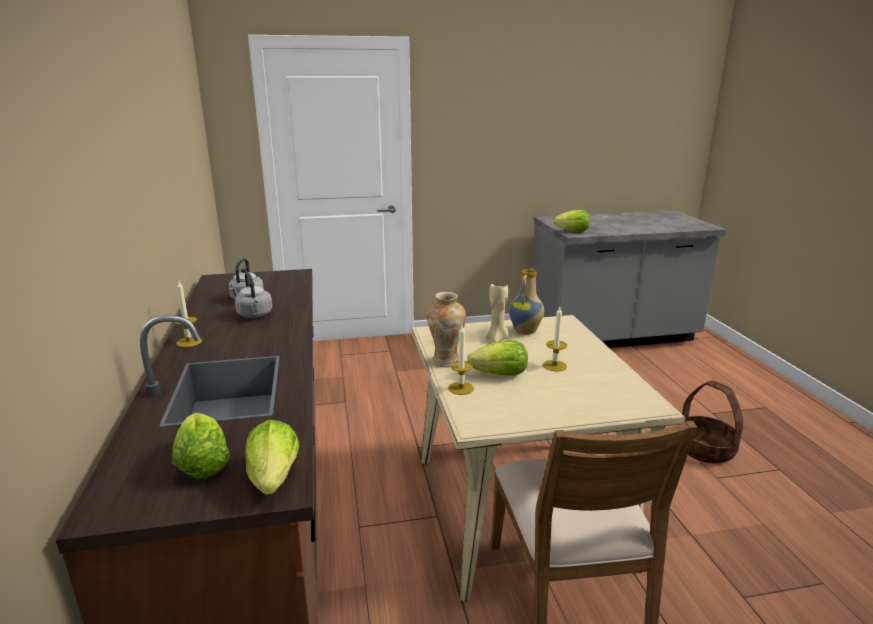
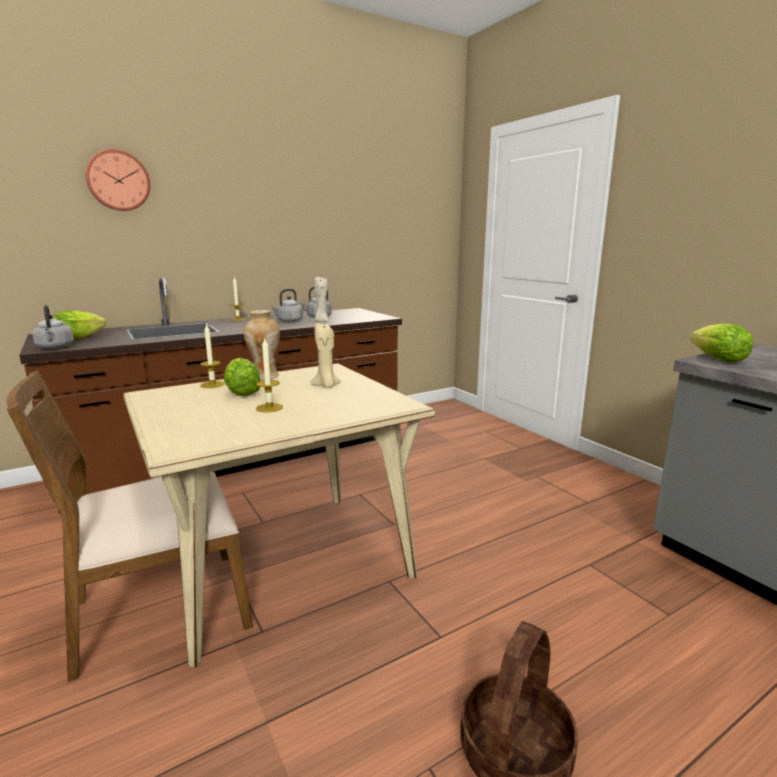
camera: 70 degrees right, 5 degrees down
lettuce [245,420,299,495] -> grey kettle [32,305,74,349]
vase [509,269,544,335] -> none
none -> wall clock [86,149,150,211]
none -> beige candle [314,276,329,322]

